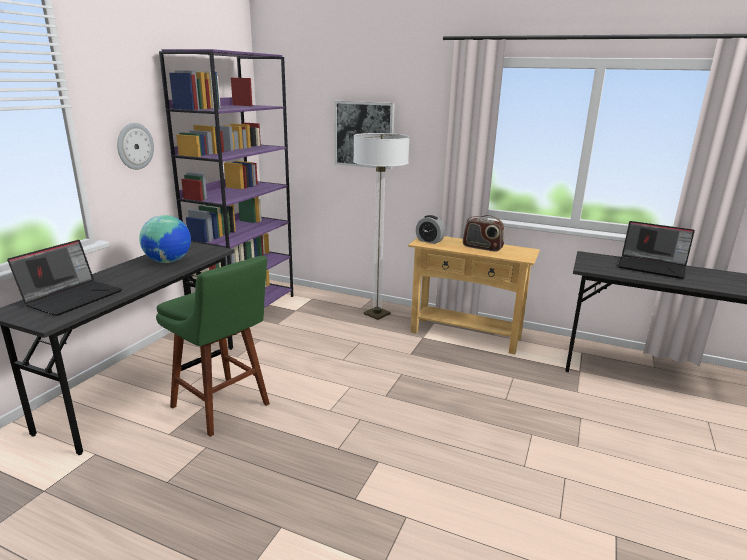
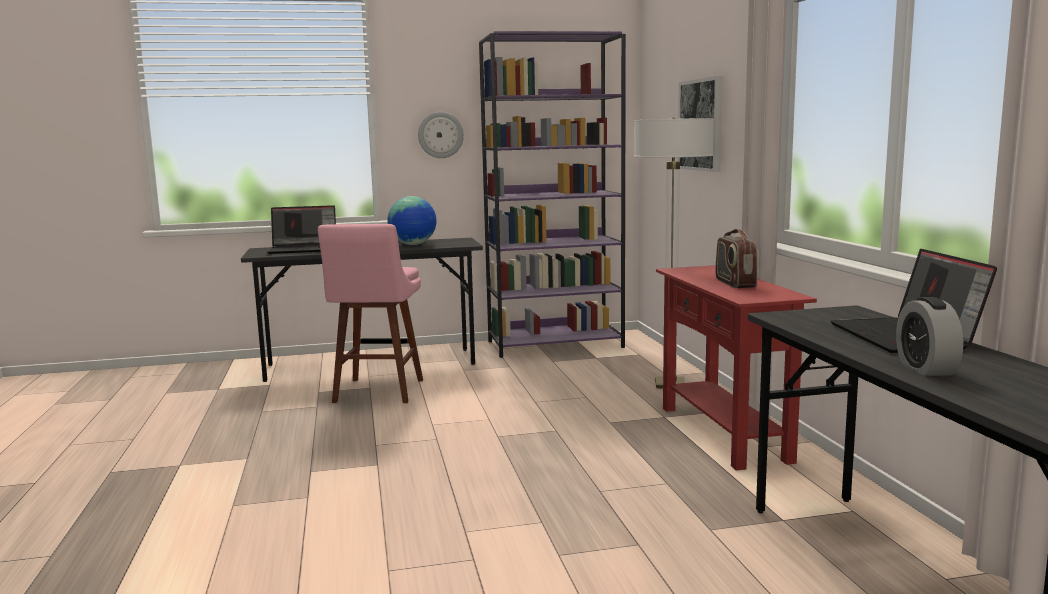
camera: 55 degrees right, 10 degrees down
green stool [156,256,270,437] -> pink stool [318,224,423,403]
beige console table [408,236,540,354] -> red console table [656,265,817,471]
alarm clock [416,215,445,244] -> alarm clock moved to [896,297,963,376]

